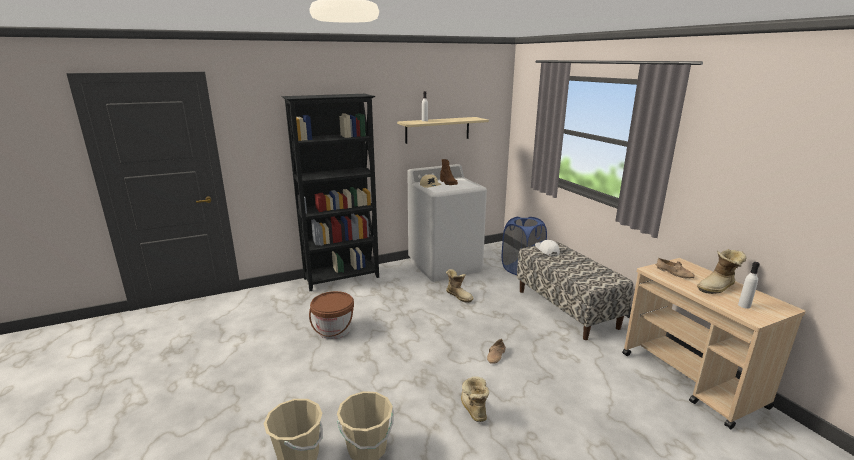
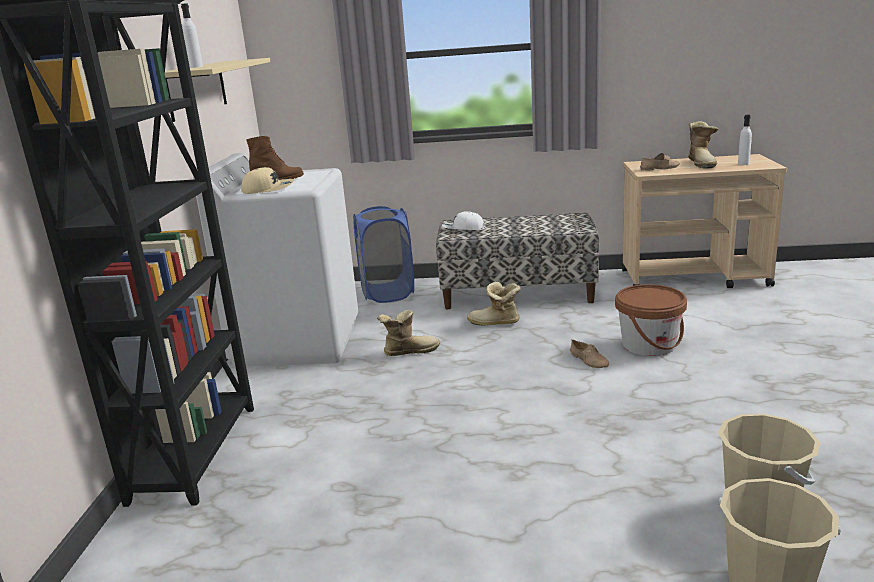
camera: 60 degrees left, 0 degrees up
brown bucket [309,291,354,339] -> brown bucket moved to [615,284,687,356]
boot [461,376,489,422] -> boot moved to [467,282,521,326]

